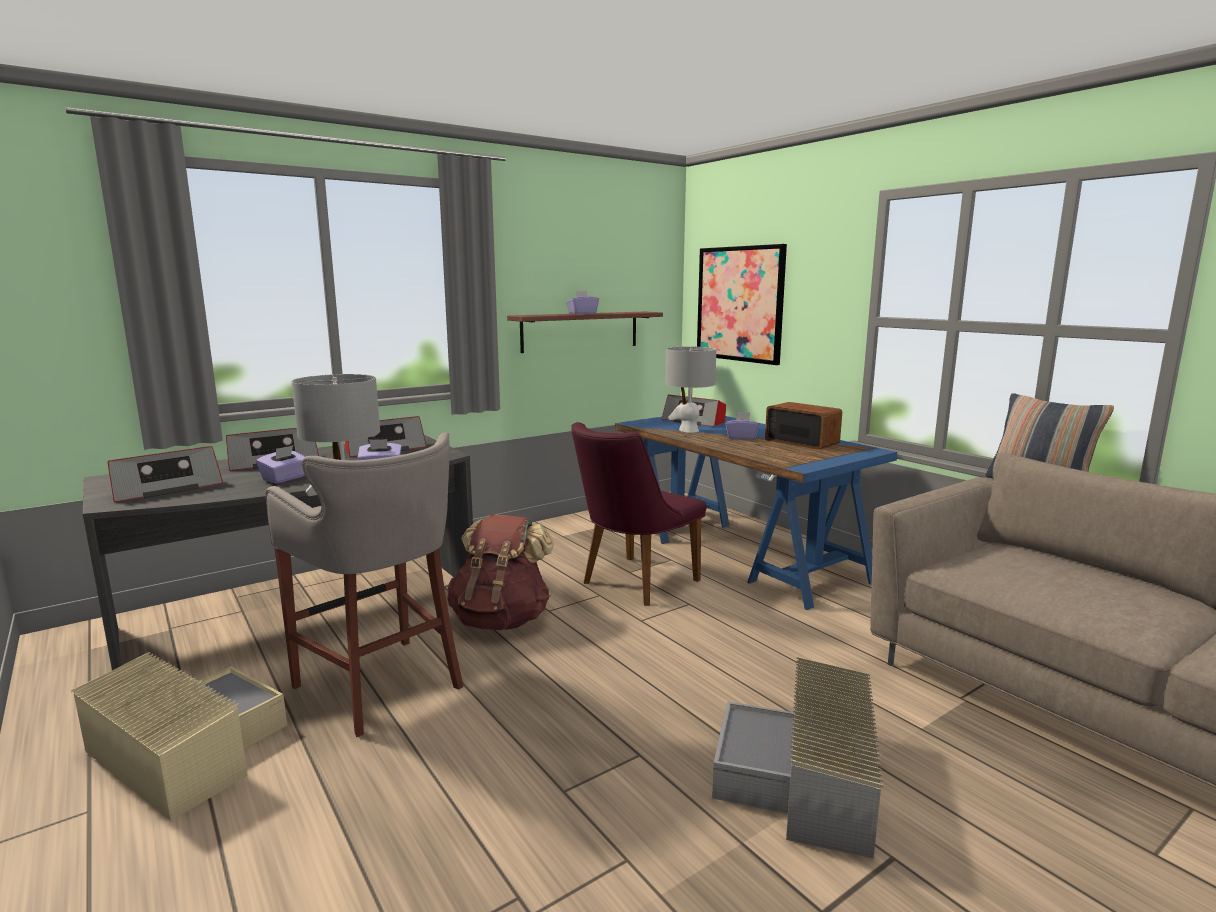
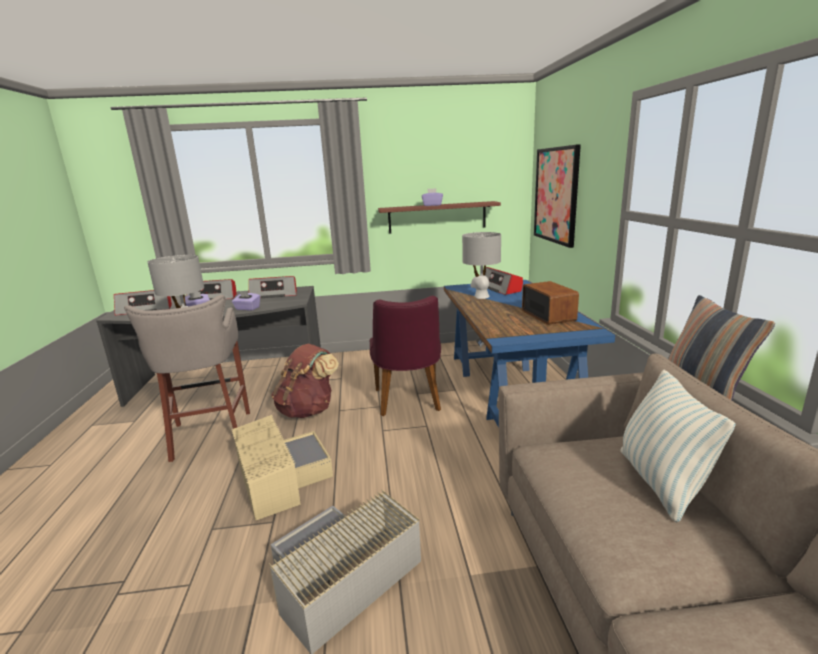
camera: 30 degrees right, 5 degrees up
beige storage box [71,652,287,821] -> beige storage box moved to [232,415,333,521]
purple chair [571,422,707,606] -> purple chair turned 75 degrees counterclockwise [370,296,441,416]
purple tissue box [726,412,760,440] -> none
none -> pillow [620,370,736,522]

